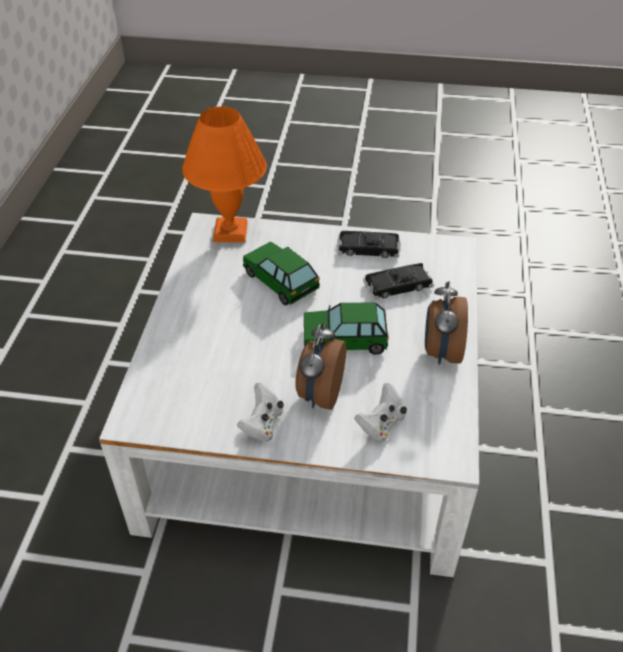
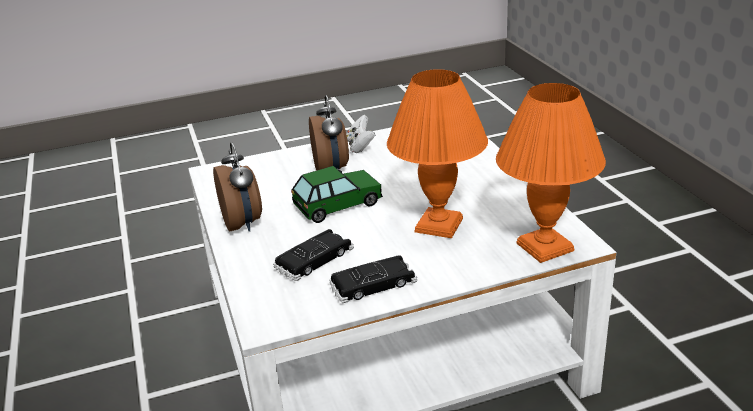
camera: 155 degrees right, 15 degrees down
toy car [243,242,320,305] -> orange table lamp [387,69,488,238]
white game controller [355,383,407,442] -> none

